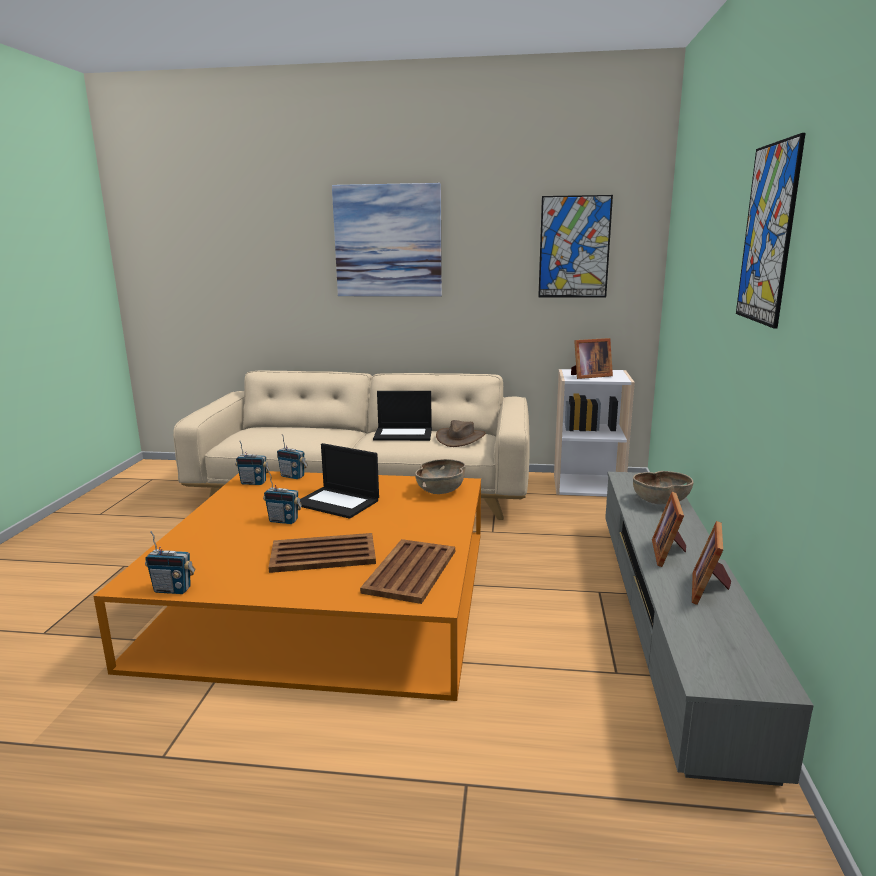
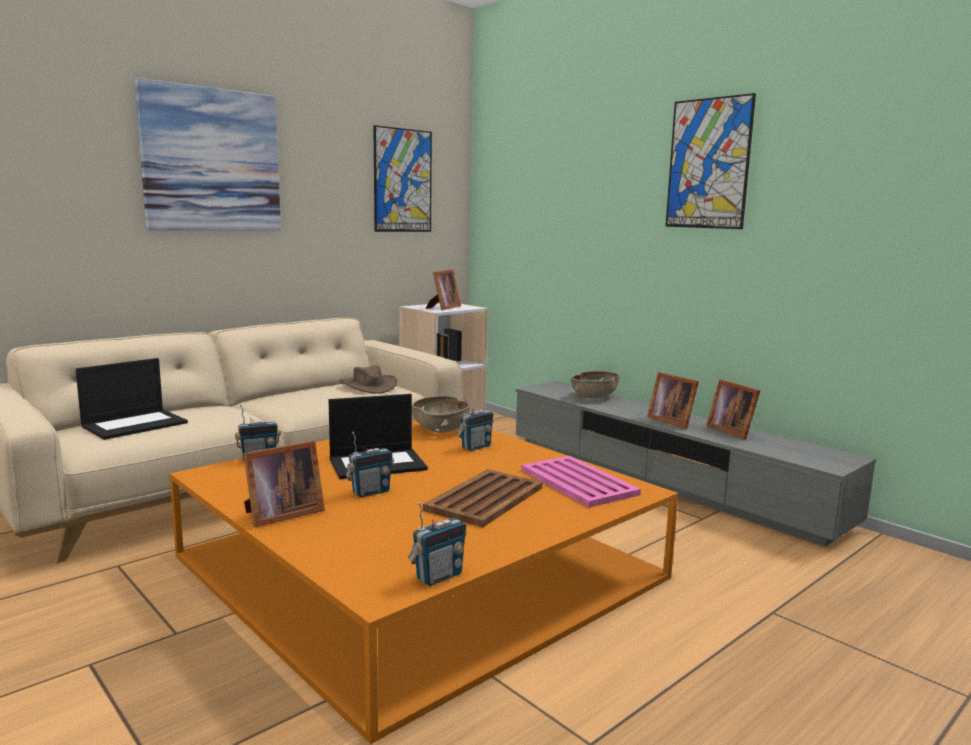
camera: 50 degrees left, 5 degrees down
radio [235,441,269,485] -> radio moved to [457,397,493,451]
brown tray [360,539,455,604] -> pink tray [521,456,641,508]
laptop [373,391,432,441] -> laptop moved to [76,358,188,440]
none -> picture frame [244,441,325,527]

